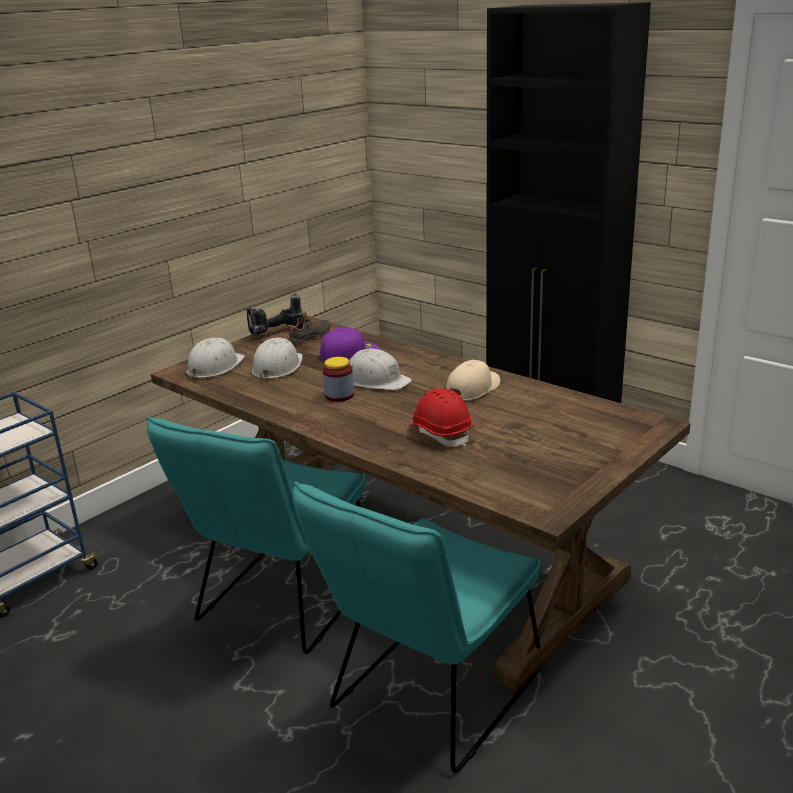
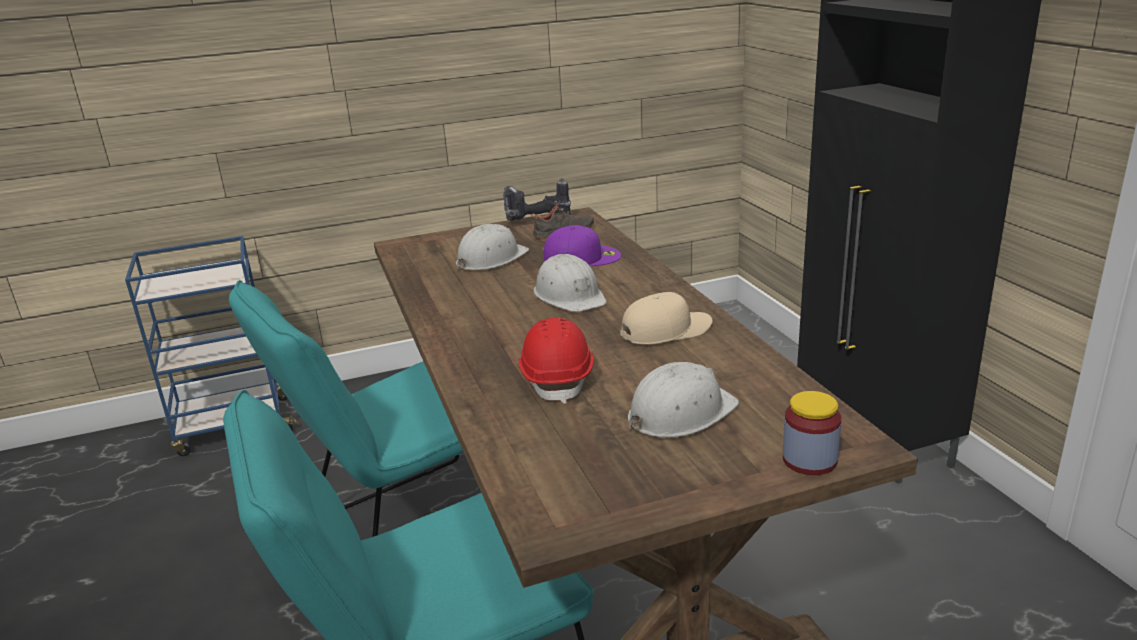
camera: 30 degrees right, 0 degrees up
white hard hat [187,338,245,378] -> white hard hat moved to [628,362,739,438]
jar [323,357,354,402] -> jar moved to [783,391,842,475]

